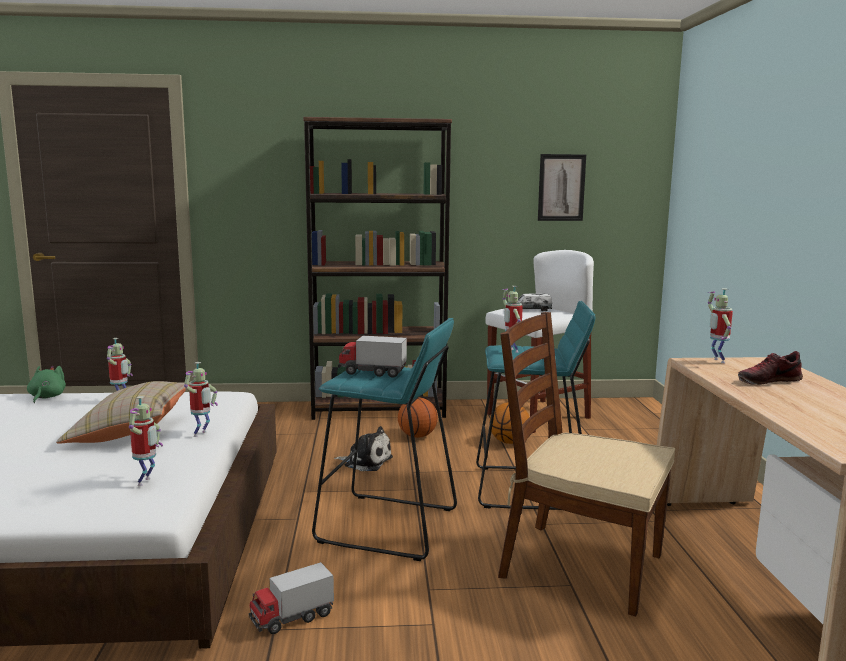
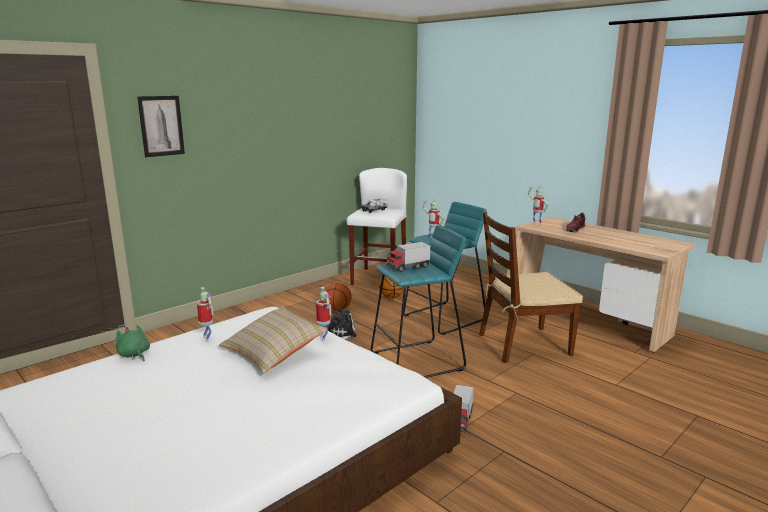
camera: 40 degrees left, 5 degrees up
toy robot [129,396,163,486] -> none
brown bookcase [303,117,452,420] -> none
picture [538,154,586,221] -> picture moved to [137,96,185,157]

